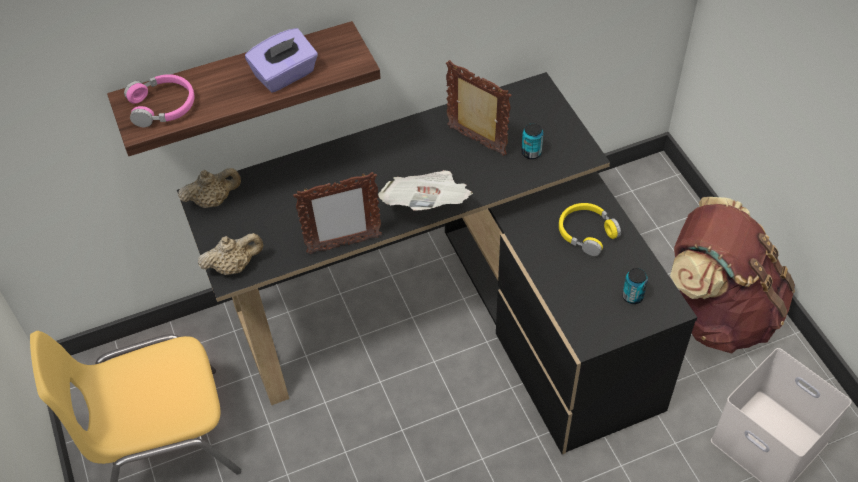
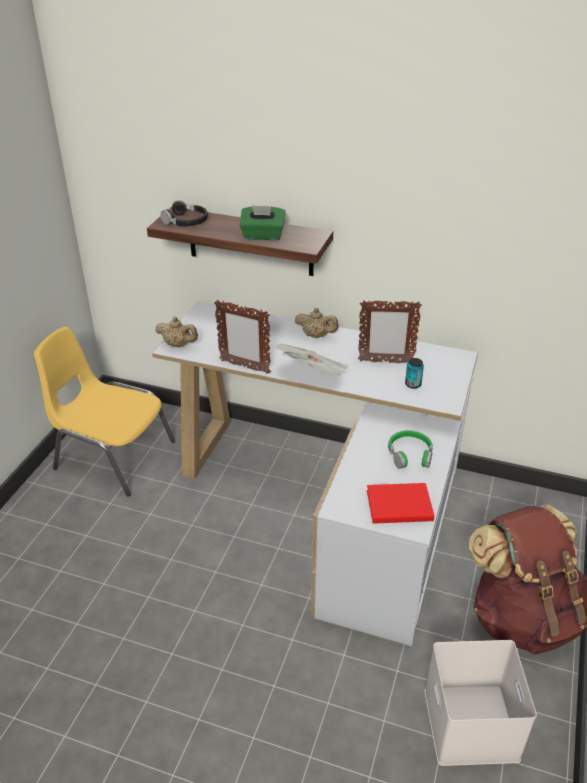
camera: 40 degrees right, 15 degrees down
pink headphones [124,74,194,127] -> black headphones [160,200,208,226]
black desk [177,72,697,455] -> white desk [152,301,478,646]
beige teapot [178,168,241,208] -> beige teapot moved to [295,308,339,338]
purple tissue box [245,28,318,93] -> green tissue box [240,205,286,240]
picture frame [446,60,512,156] -> picture frame turned 105 degrees clockwise [358,300,422,363]
yellow headphones [559,203,621,256] -> green headphones [388,431,433,469]
can [622,268,648,304] -> red book [367,483,435,524]

